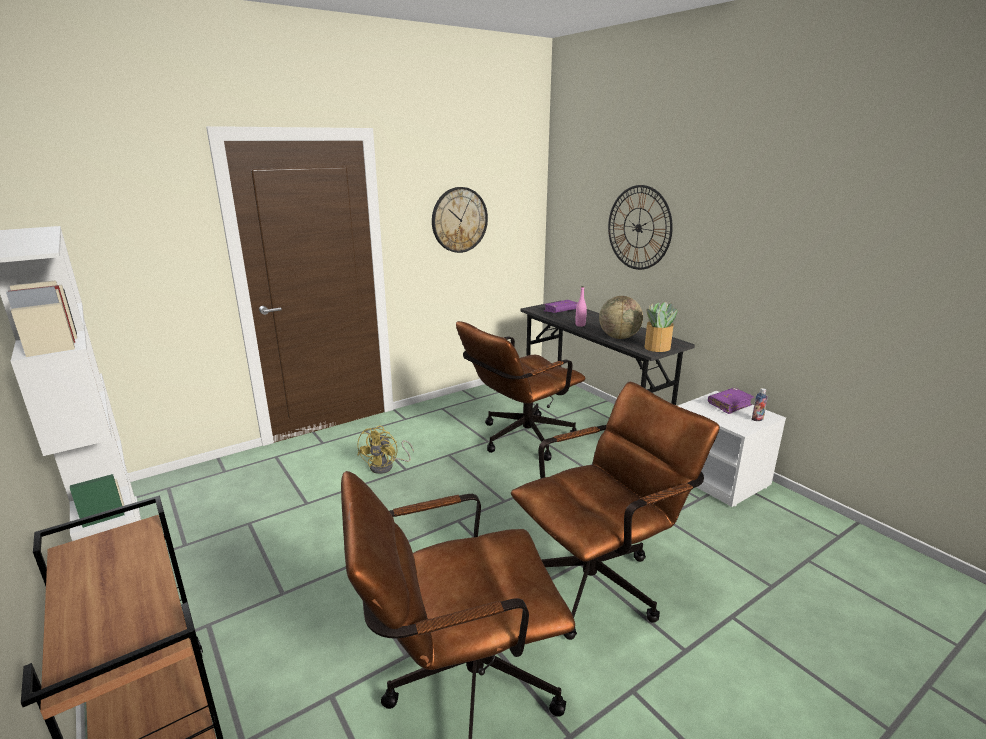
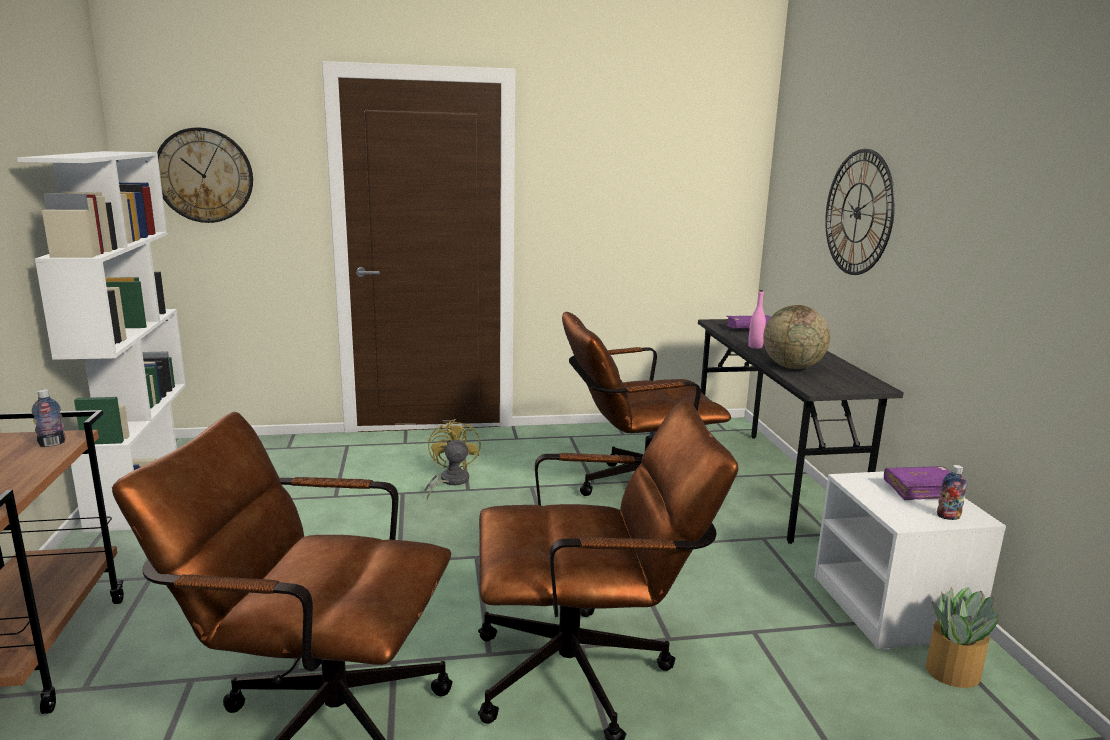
camera: 25 degrees right, 5 degrees down
yellow fan [357,426,414,474] -> yellow fan turned 135 degrees clockwise [424,419,481,500]
wall clock [432,187,488,253] -> wall clock moved to [157,127,253,223]
potted plant [644,302,678,352] -> potted plant moved to [926,587,999,688]
none -> bottle [32,389,66,447]

